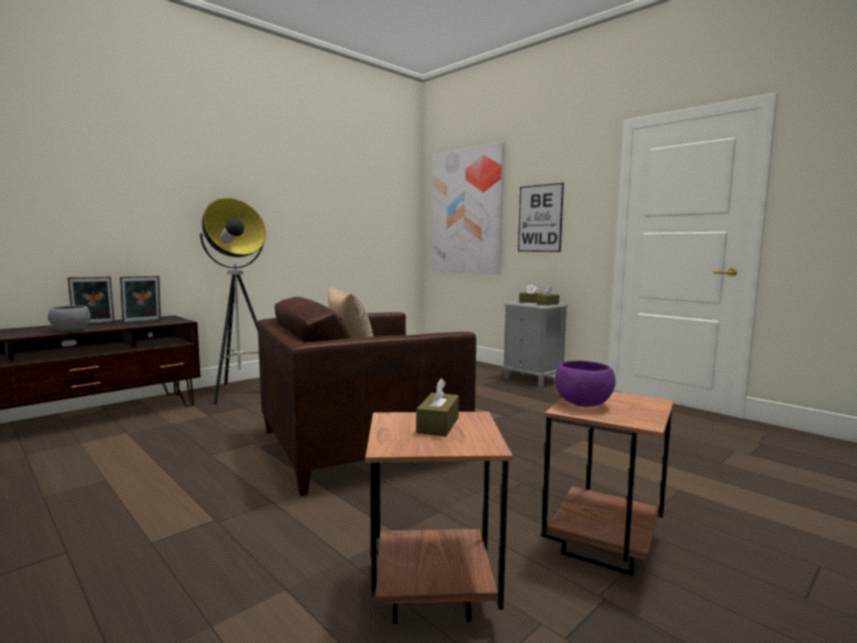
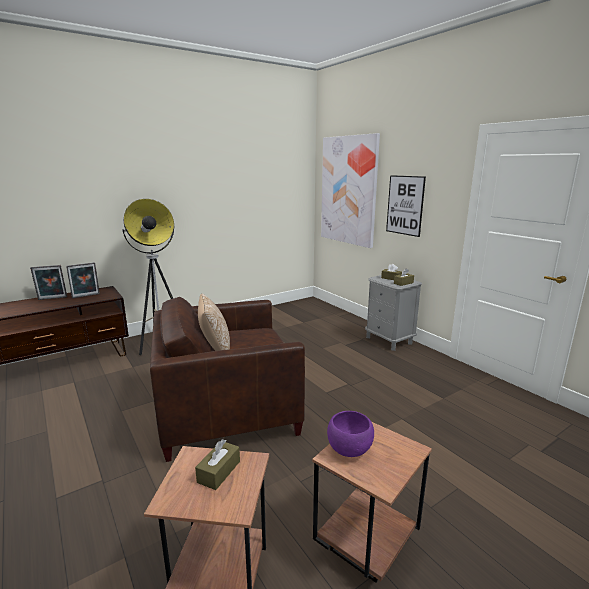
camera: 10 degrees right, 10 degrees up
grey bowl [48,305,90,331] -> none

